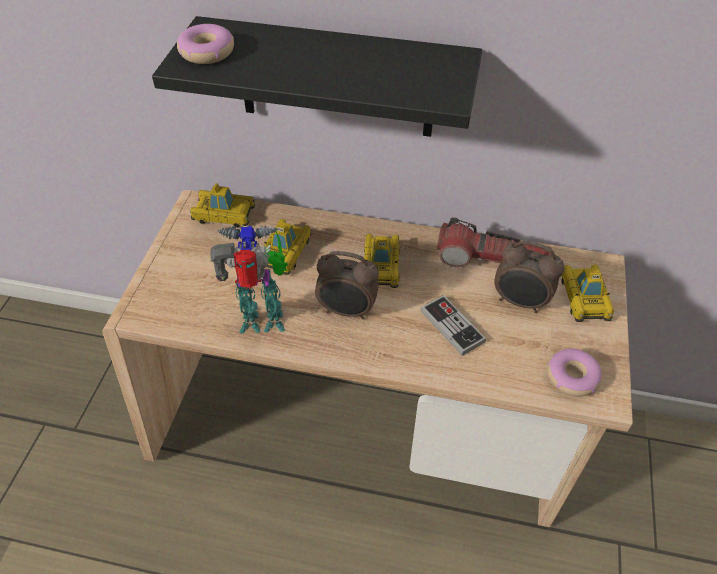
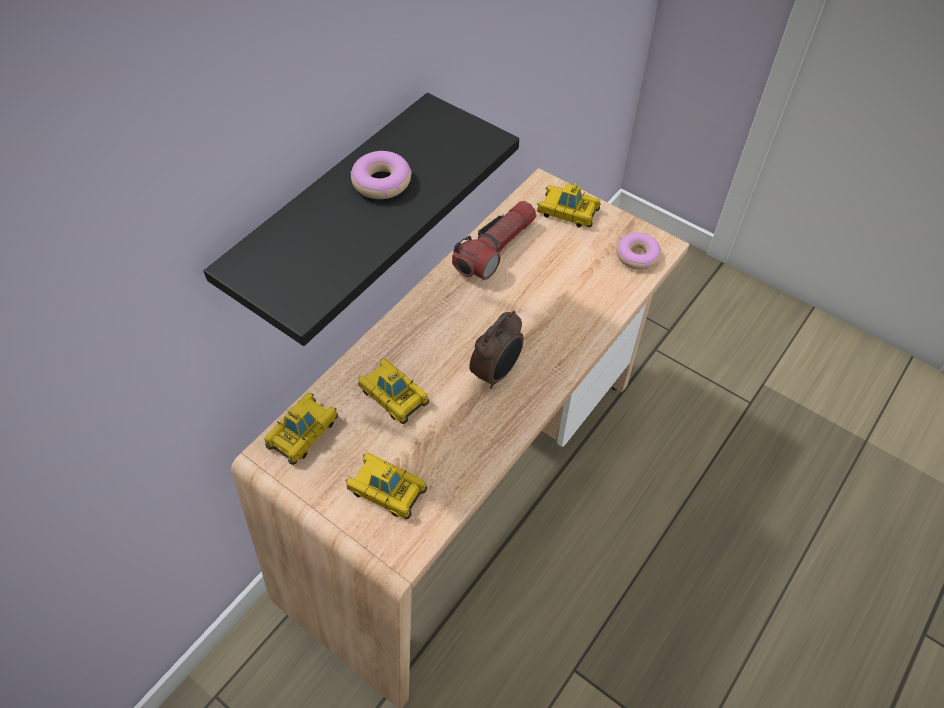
camera: 65 degrees left, 5 degrees up
donut [177,24,234,64] -> donut moved to [351,151,412,199]
toy robot [210,226,288,333] -> none
toy car [364,234,400,288] -> toy car moved to [346,453,427,519]
game controller [420,295,486,356] -> none
alarm clock [494,240,565,313] -> none

